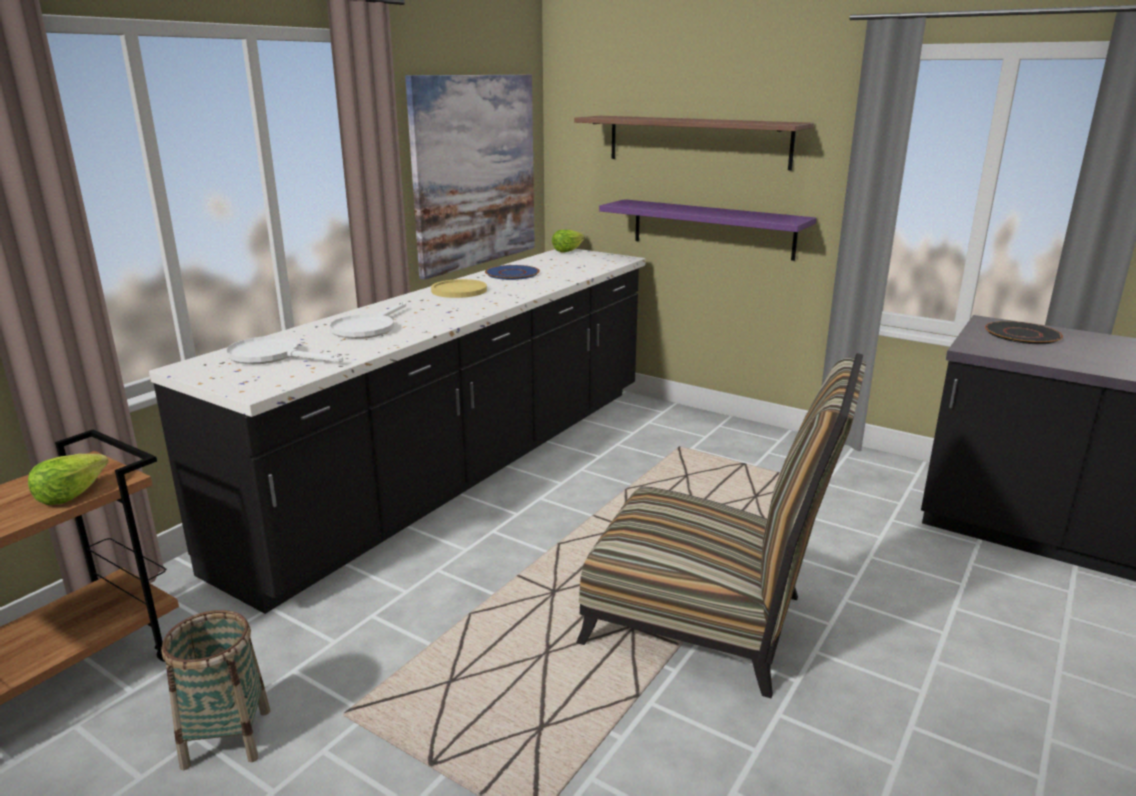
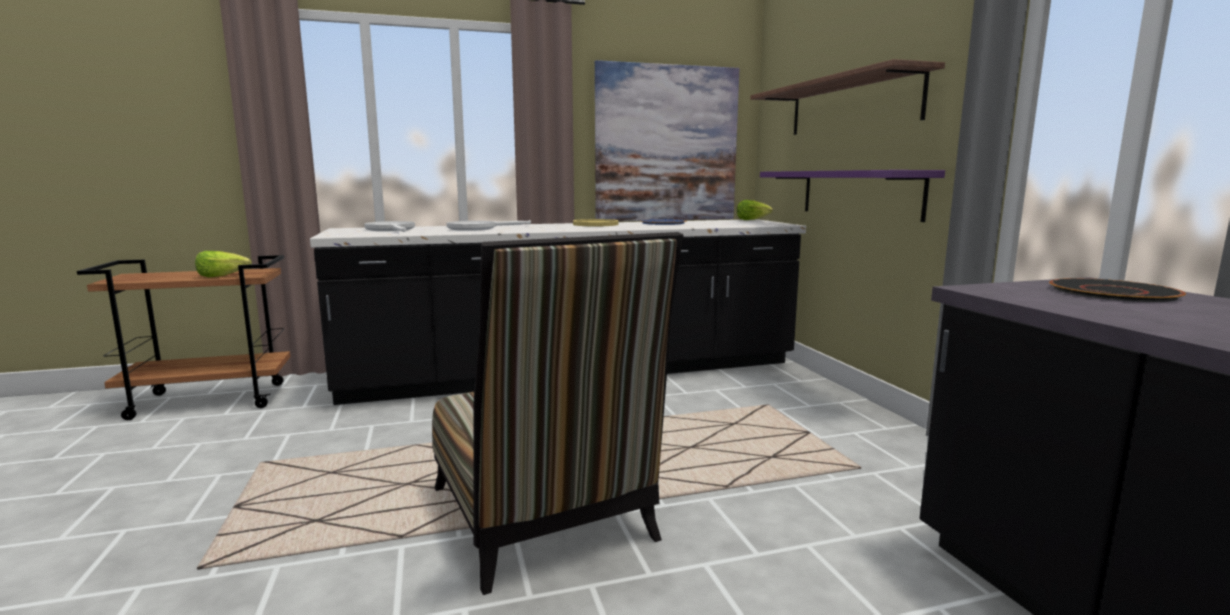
camera: 40 degrees right, 10 degrees down
basket [161,610,270,770] -> none

